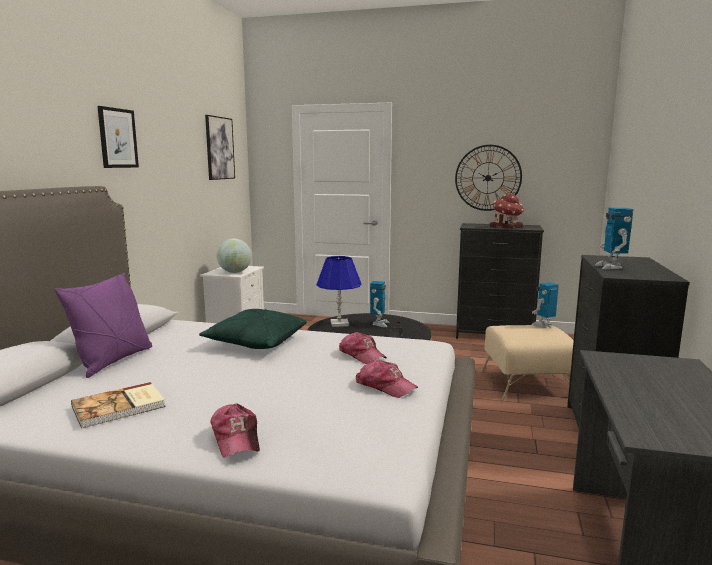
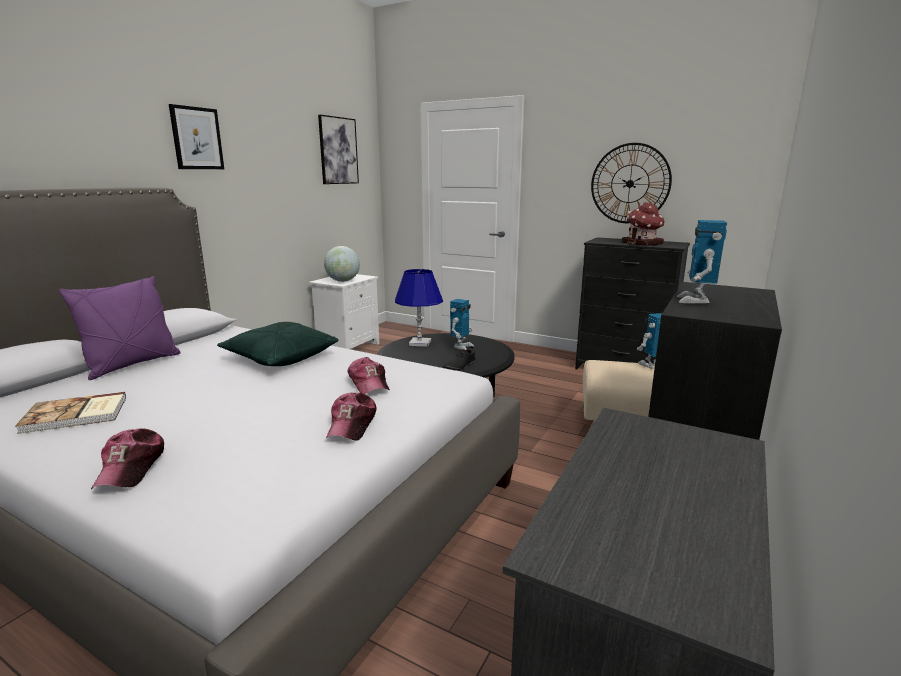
camera: 15 degrees right, 5 degrees up
cap [356,360,418,398] -> cap turned 45 degrees clockwise [326,392,377,440]

